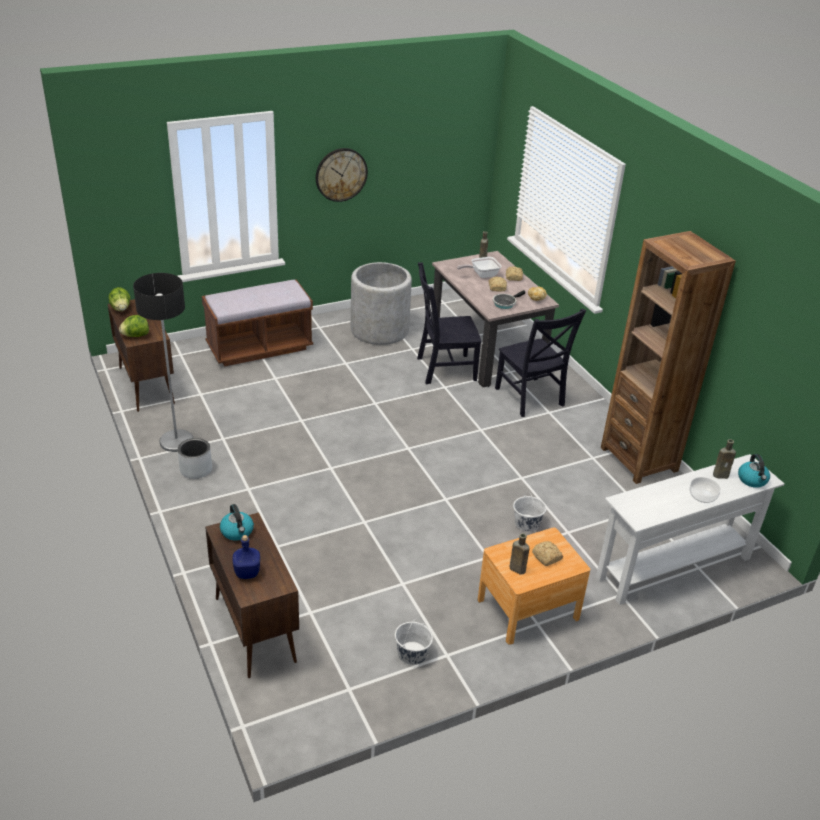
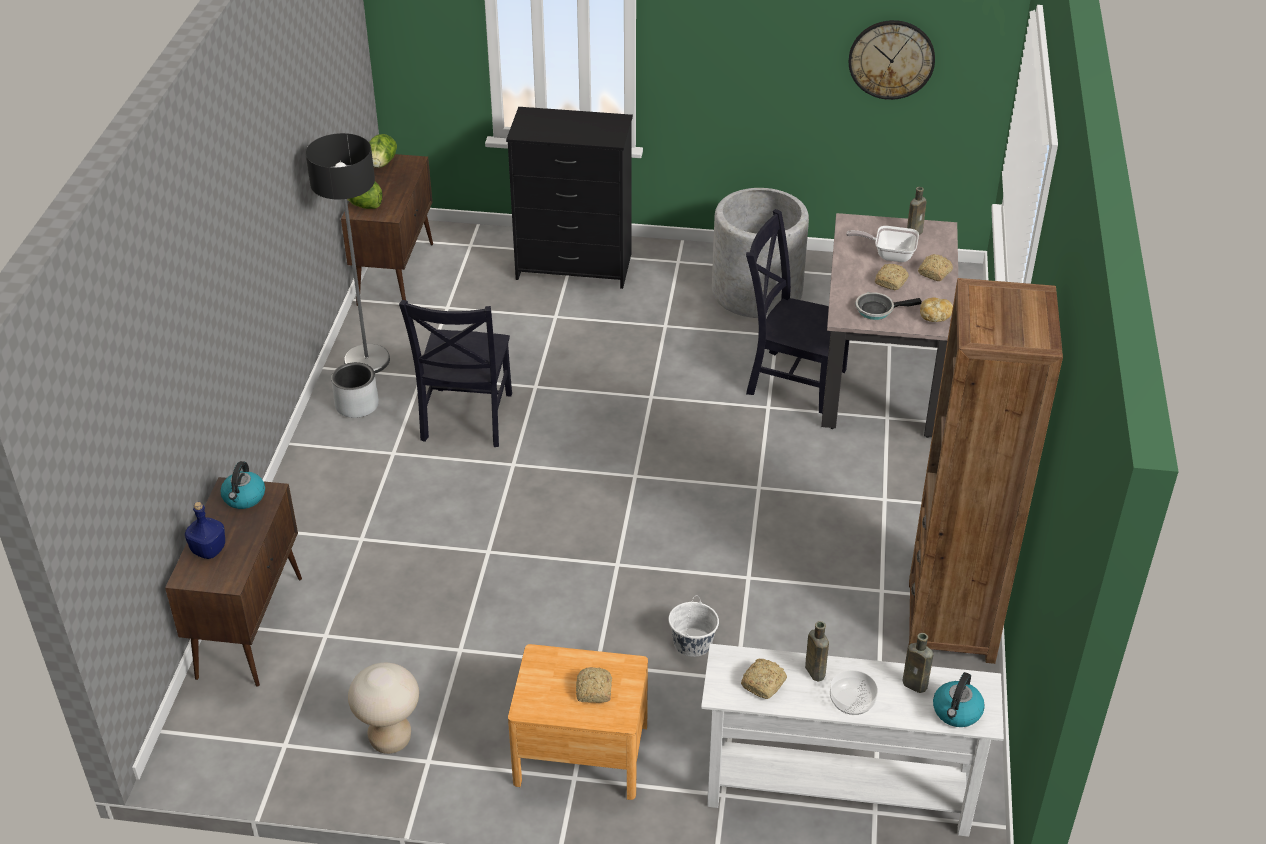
camera: 35 degrees right, 5 degrees up
brown bench [202,279,313,367] -> black dresser [506,107,633,289]
wall clock [316,148,368,202] -> wall clock moved to [849,20,935,100]
white bucket [395,618,433,665] -> beige stool [348,663,419,754]
black chair [495,309,586,417] -> black chair moved to [399,300,512,447]
brown bottle [510,533,530,575] -> brown bottle moved to [805,621,829,681]
none -> bread [741,658,787,699]

